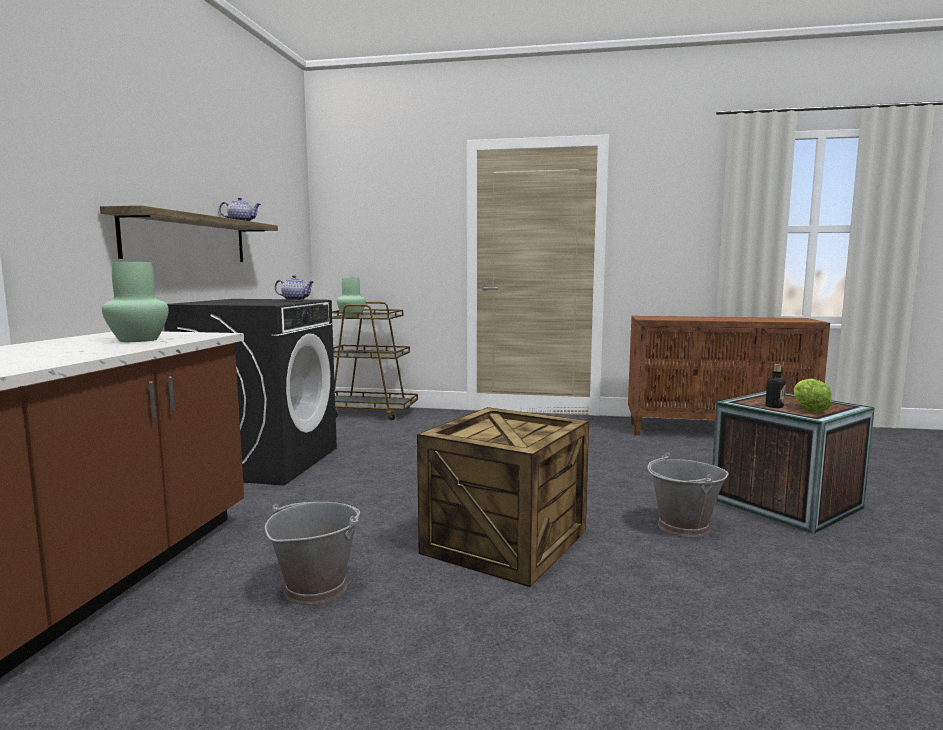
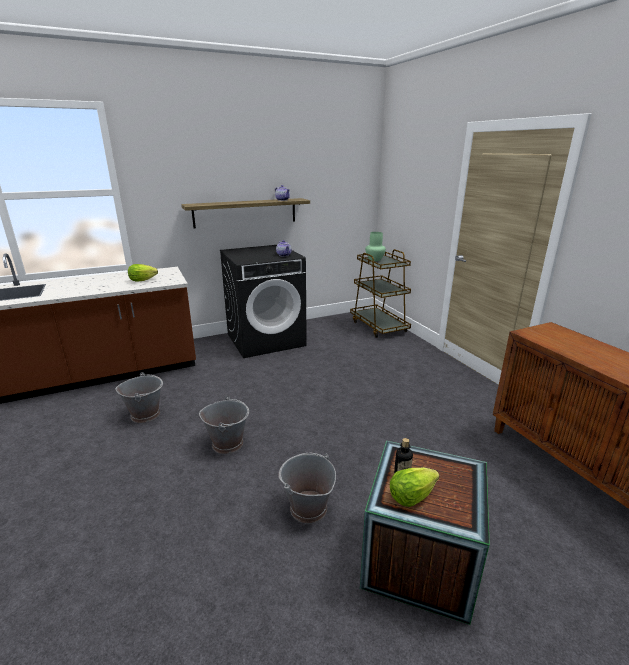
camera: 55 degrees right, 15 degrees up
green vase [102,262,169,342] -> lettuce [128,264,158,281]
crate [417,407,589,587] -> grey bucket [199,396,249,454]

